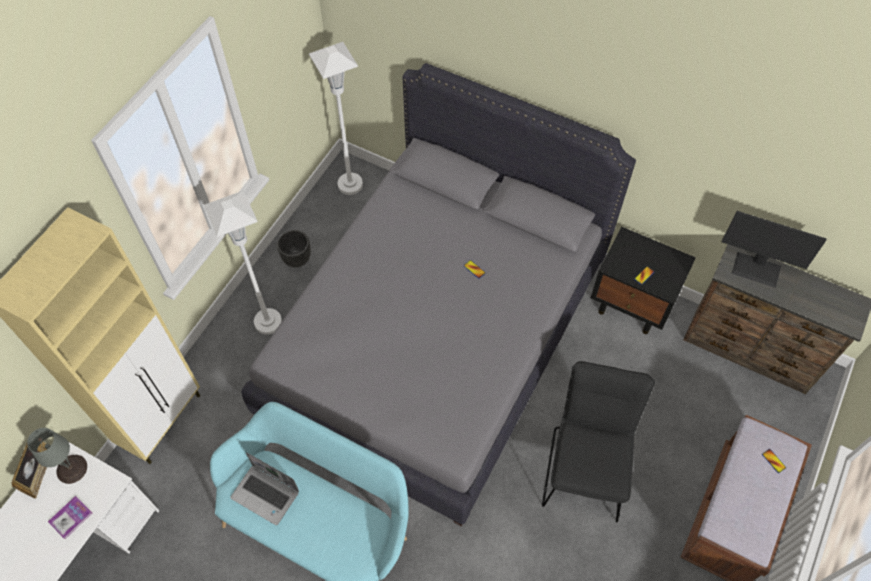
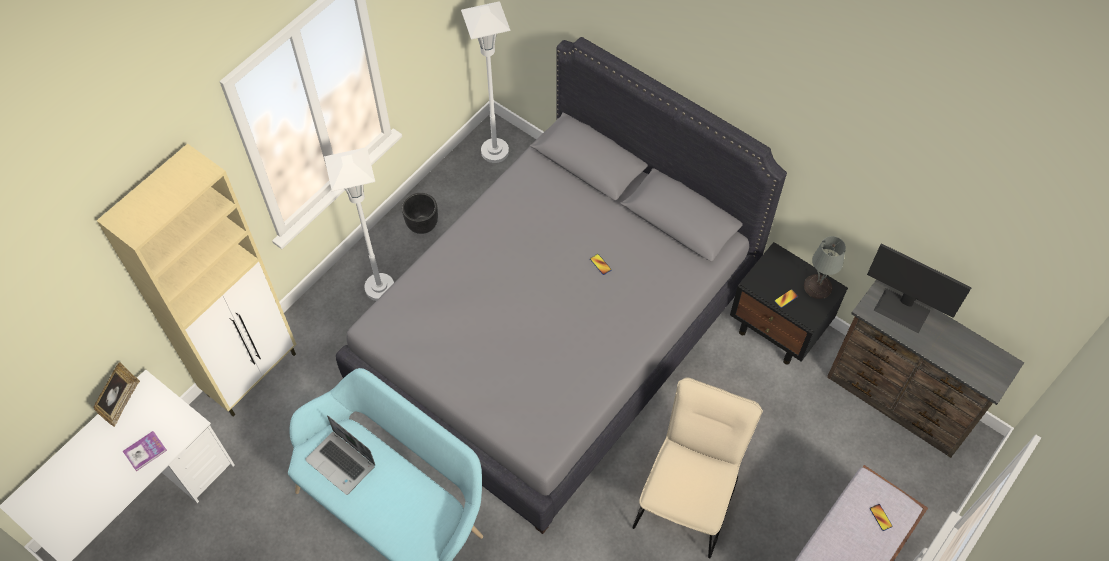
camera: 10 degrees right, 0 degrees up
grey table lamp [27,428,87,484] -> grey table lamp moved to [804,236,846,299]
black chair [542,361,655,522] -> beige chair [633,378,763,559]

